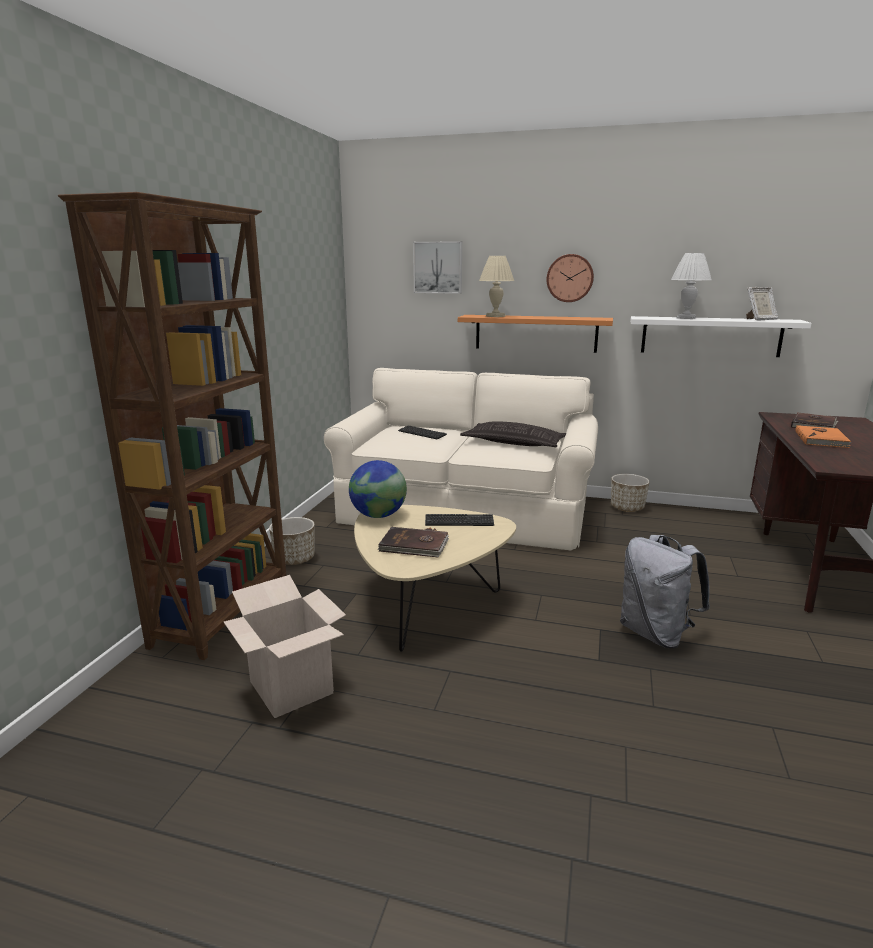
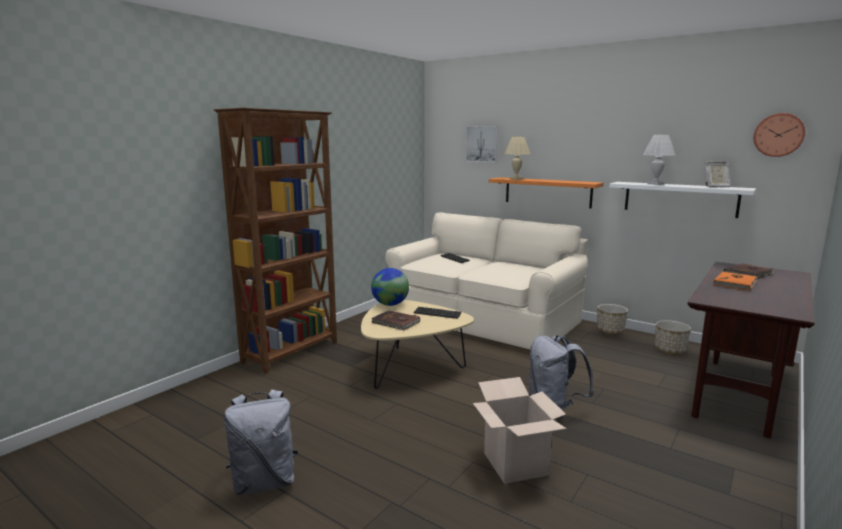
camera: 20 degrees right, 5 degrees down
cardboard box [224,575,346,718] -> cardboard box moved to [473,377,567,484]
planter [269,517,315,565] -> planter moved to [655,320,691,354]
pillow [460,421,566,447] -> none
wall clock [547,254,594,302] -> wall clock moved to [754,113,805,157]
none -> grey backpack [224,390,298,495]

